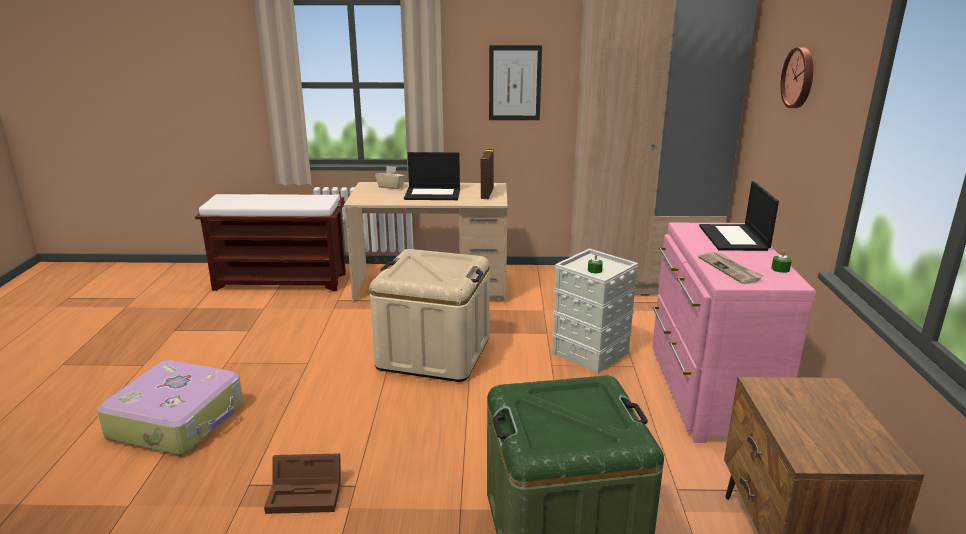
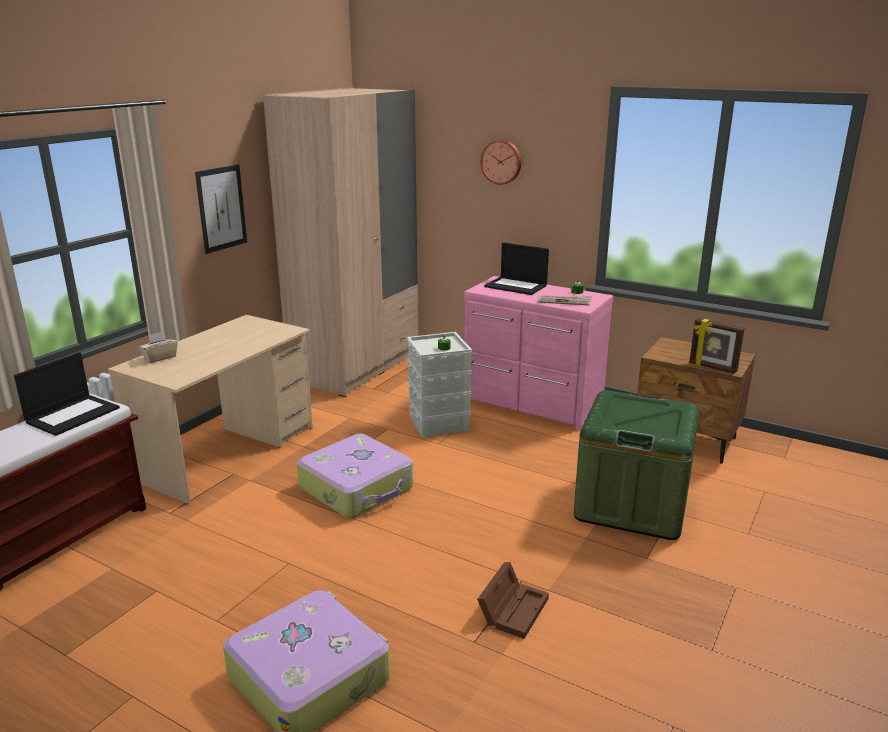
camera: 60 degrees left, 0 degrees up
beige storage box [369,249,490,382] -> suitcase [297,434,413,518]
laptop [404,152,460,200] -> laptop moved to [14,352,120,436]
picture frame [481,149,494,199] -> picture frame moved to [689,318,745,374]

